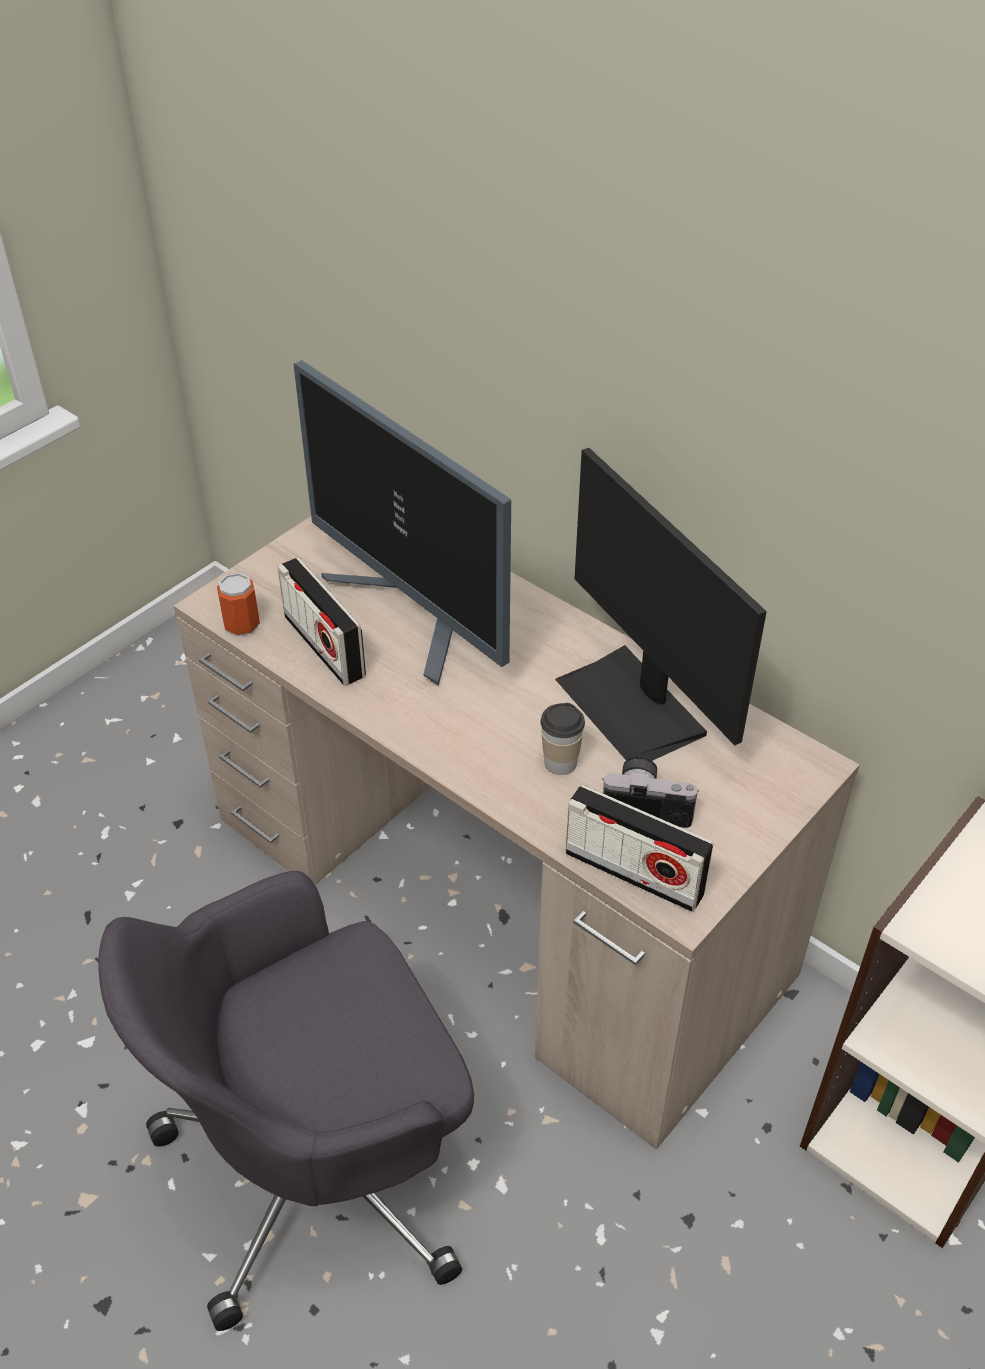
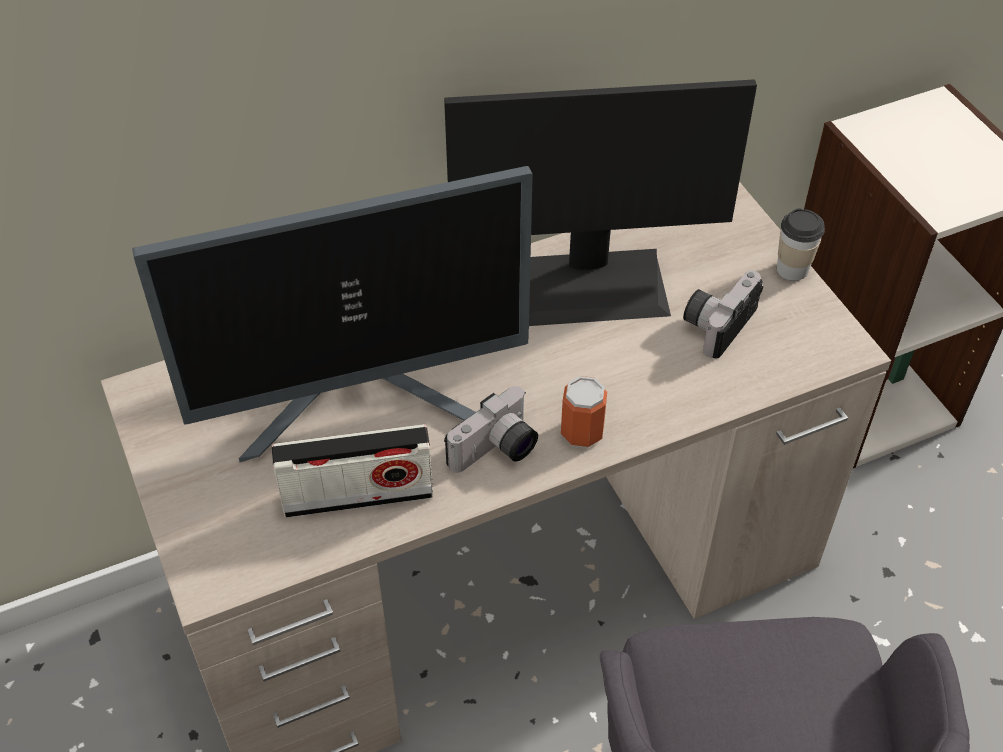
camera: 65 degrees left, 5 degrees up
can [217,572,260,636] -> can moved to [561,376,607,448]
cup [541,703,585,775] -> cup moved to [777,208,825,281]
radio [565,785,714,912] -> none
none -> camera [444,386,538,473]

